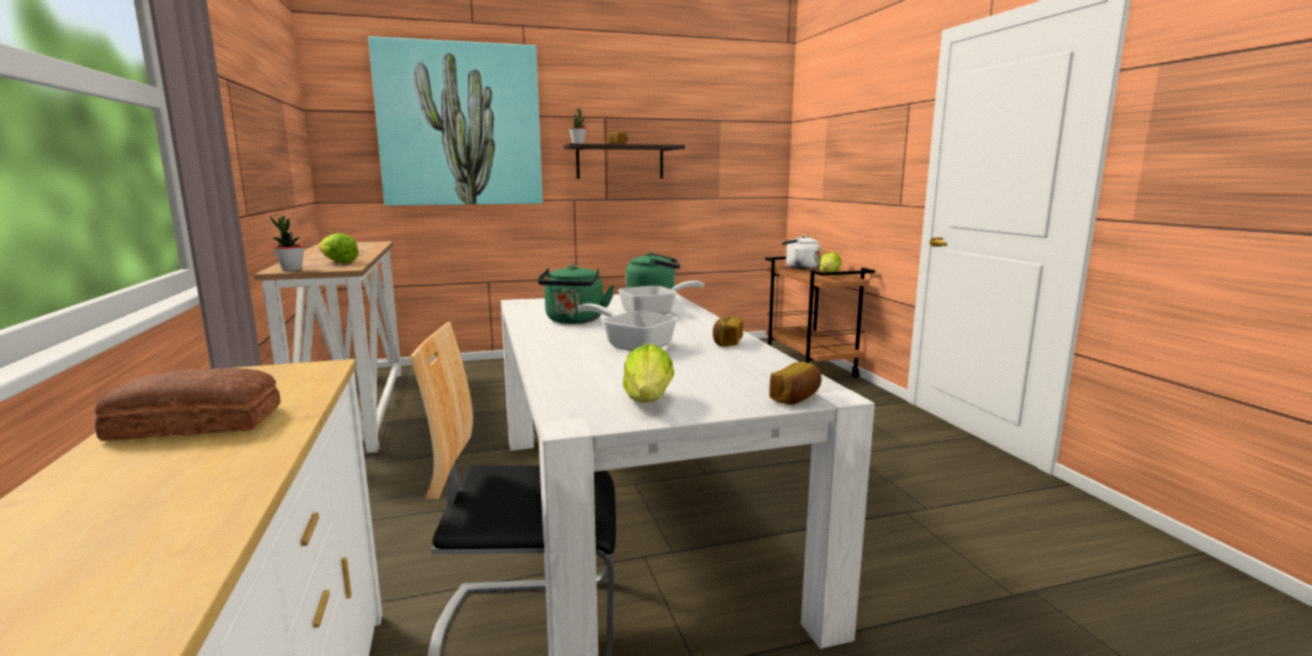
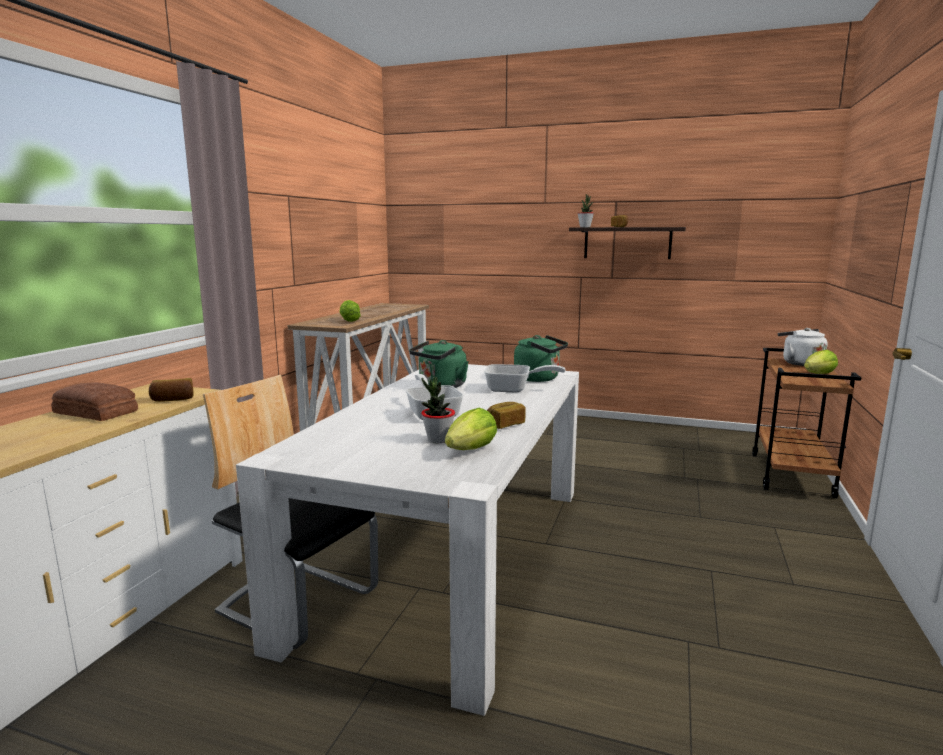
camera: 35 degrees right, 0 degrees up
potted plant [270,216,305,271] -> potted plant moved to [421,377,455,443]
picture [368,36,543,206] -> none
lettuce [623,344,674,403] -> lettuce moved to [445,407,497,450]
bread [769,362,822,405] -> bread moved to [149,378,194,402]

